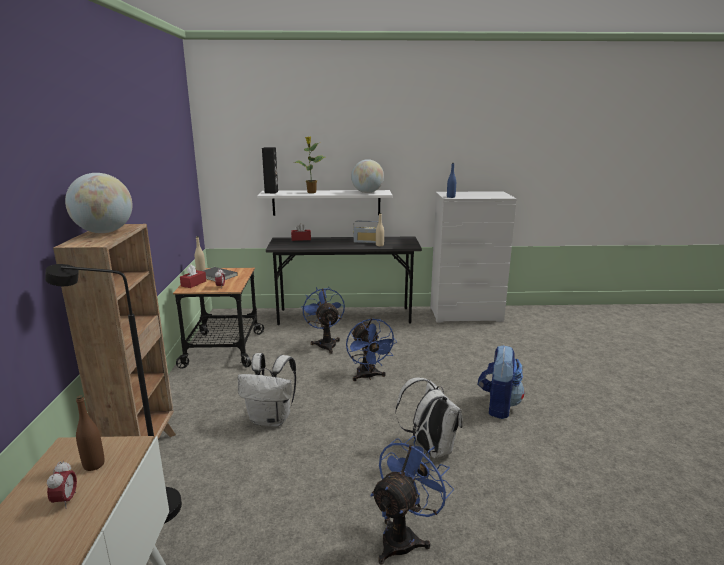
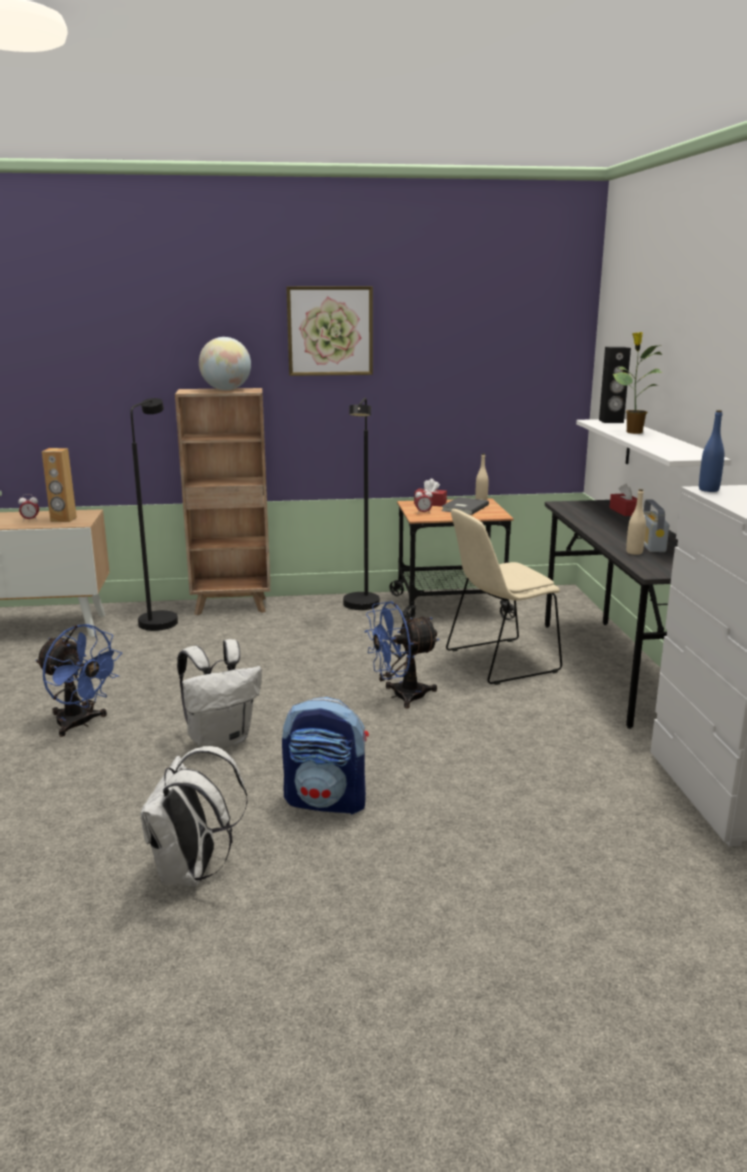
camera: 85 degrees right, 0 degrees up
brown bottle [76,395,105,471] -> brown speaker [42,448,77,522]
white backpack [238,353,296,427] -> white backpack moved to [140,746,248,886]
blue fan [301,287,345,353] -> beige chair [446,509,562,685]
globe [351,159,384,193] -> none
none -> picture [286,286,373,376]
none -> black floor lamp [343,397,380,610]

